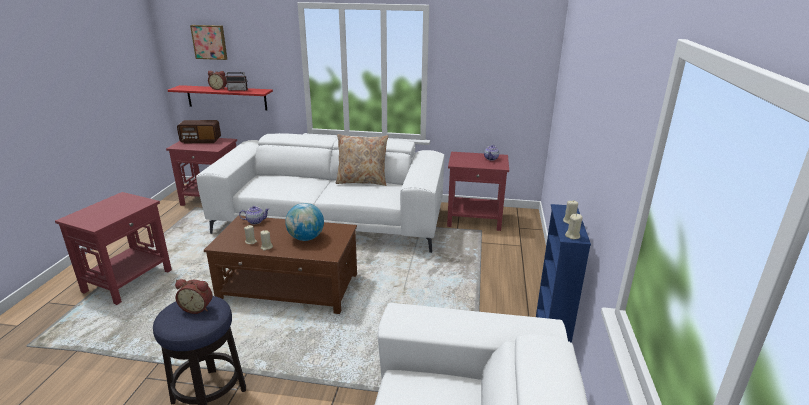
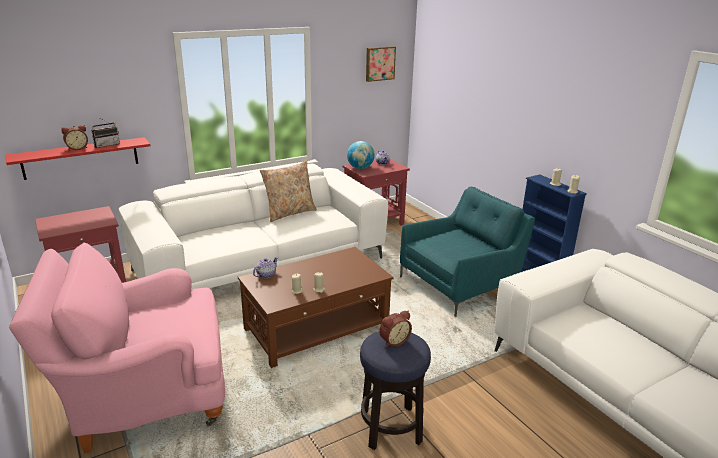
camera: 40 degrees left, 0 degrees up
red side table [55,192,172,305] -> pink armchair [9,243,225,453]
radio [177,120,221,143] -> none
picture [190,25,227,60] -> picture moved to [366,46,396,82]
globe [285,203,324,241] -> globe moved to [347,141,375,169]
none -> turquoise armchair [400,187,535,317]

